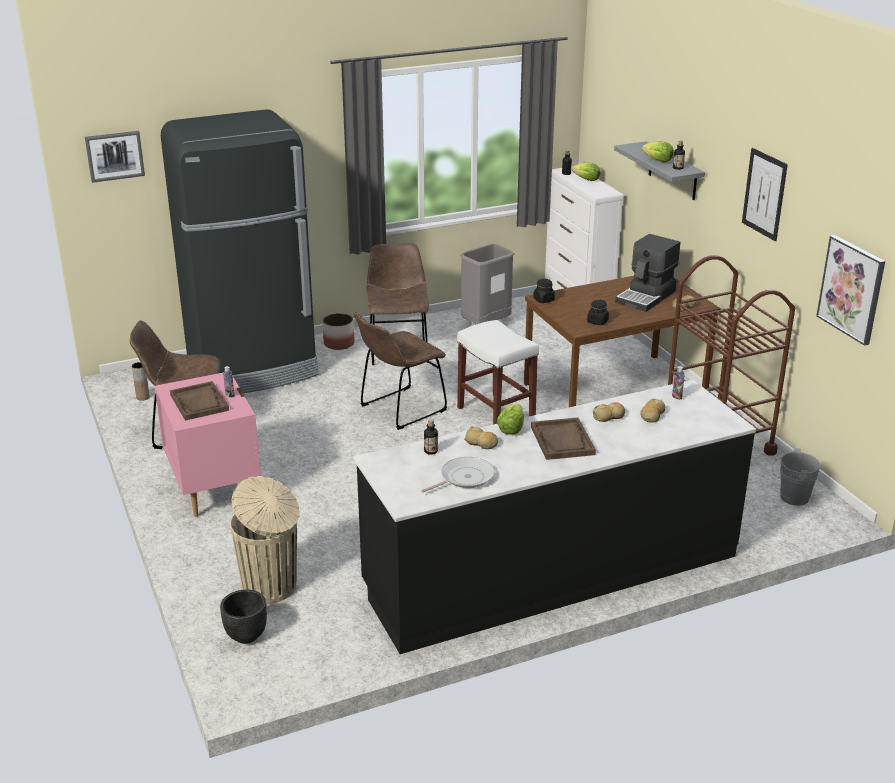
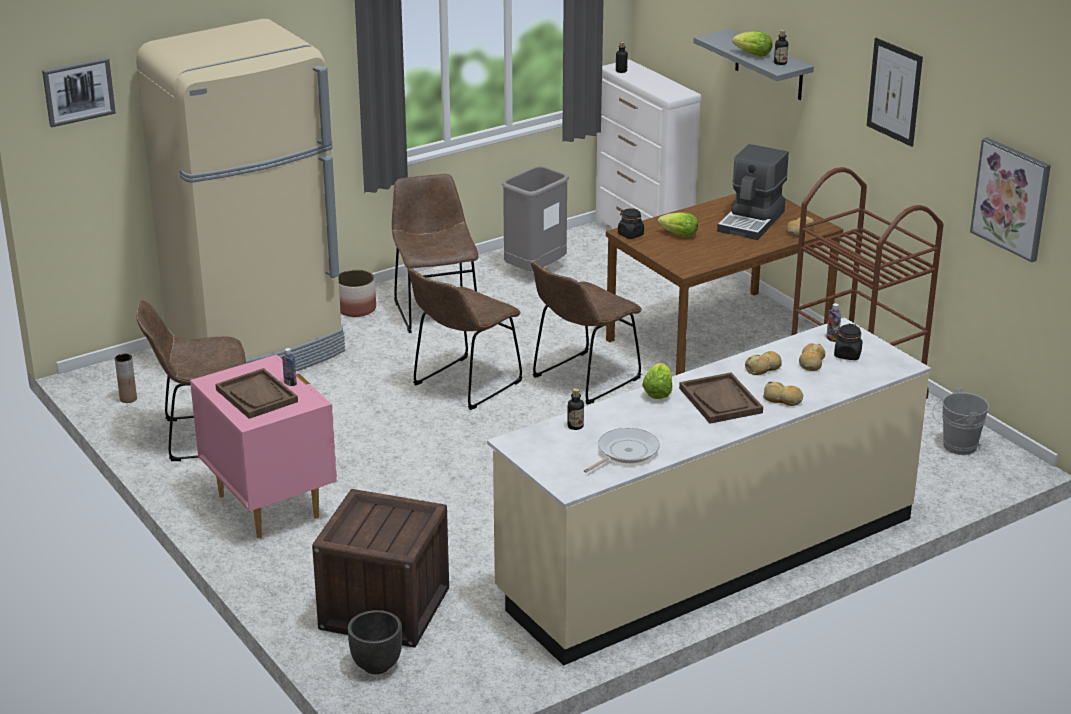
camera: 10 degrees left, 0 degrees up
black fridge [161,109,318,393] -> beige fridge [136,19,345,371]
beige trash can [230,476,300,604] -> crate [312,489,449,647]
black counter [353,380,756,654] -> beige counter [487,318,931,665]
white stool [457,320,539,425] -> brown chair [531,261,642,404]
bread [464,427,498,449] -> bread moved to [763,382,803,406]
lettuce [572,163,600,181] -> lettuce moved to [658,212,698,237]
black jar [587,299,609,325] -> black jar moved to [834,324,863,360]

